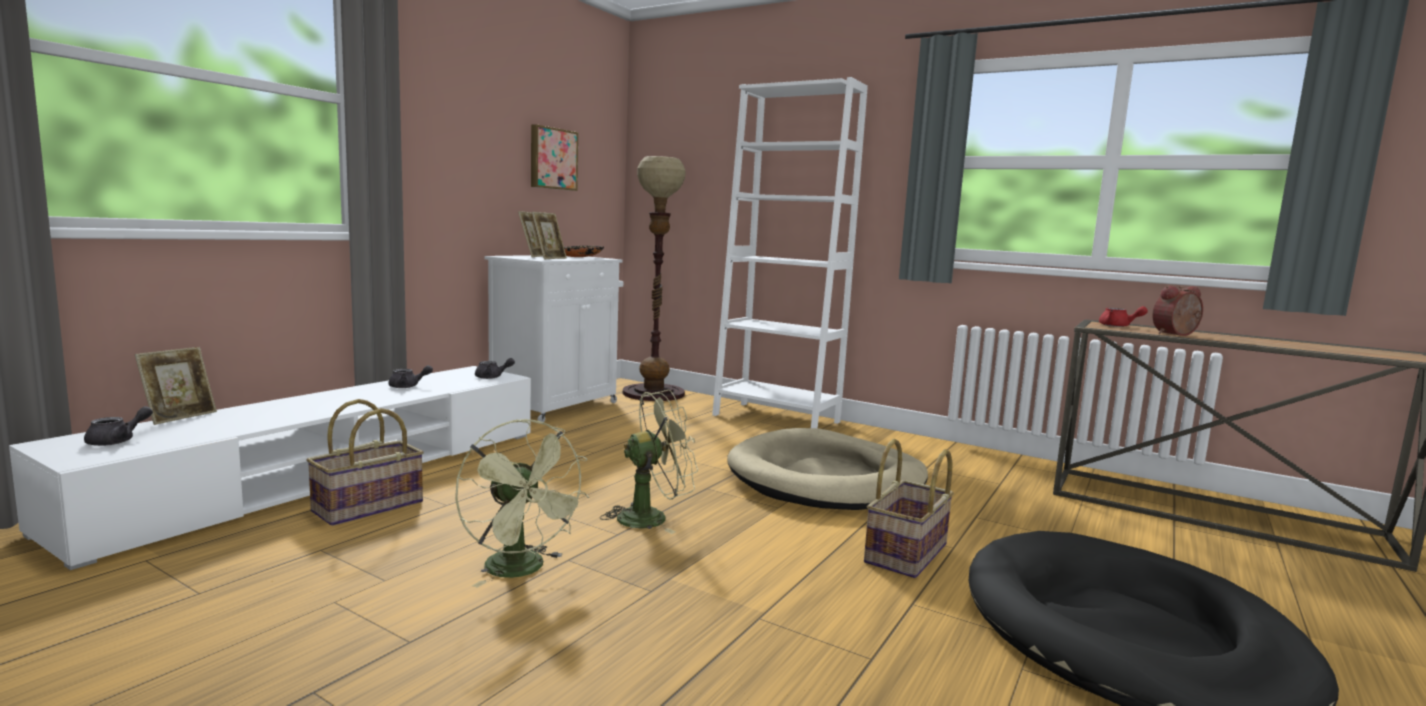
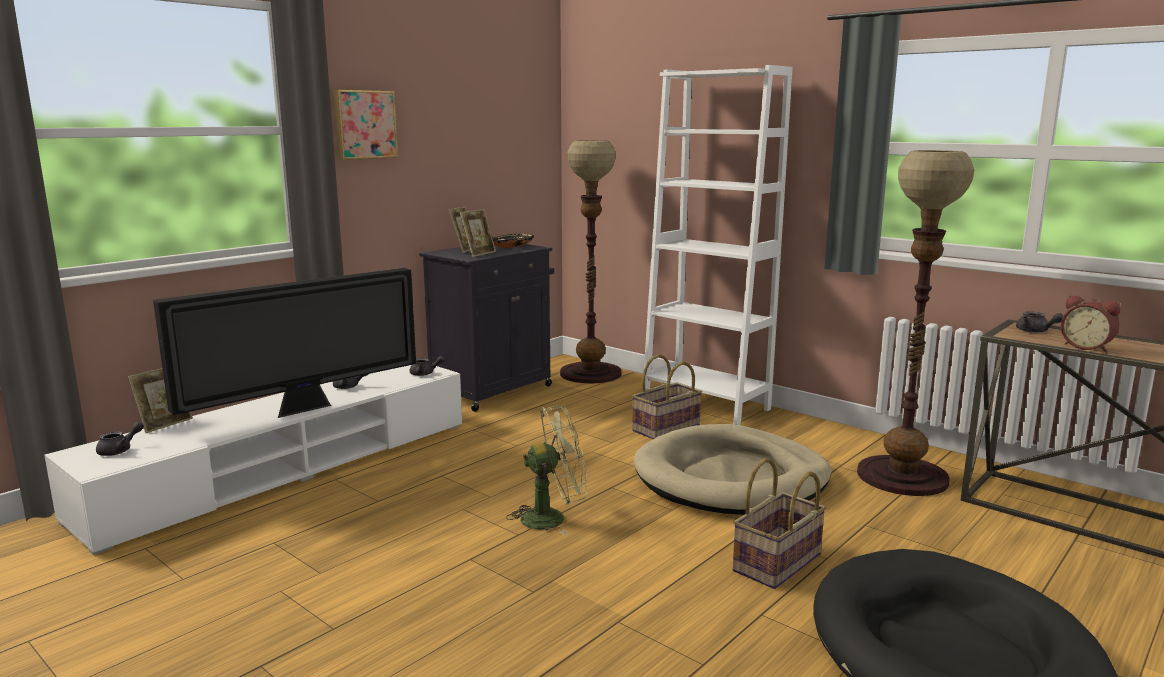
camera: 10 degrees right, 5 degrees up
basket [306,399,424,526] -> basket moved to [632,354,702,439]
green fan [455,419,590,587] -> none
white cabinet [485,255,623,422] -> black cabinet [419,244,554,412]
picture [531,124,578,191] -> picture moved to [333,89,398,160]
red teapot [1099,306,1148,327] -> grey teapot [1016,311,1064,333]
alarm clock [1152,286,1203,336] -> alarm clock turned 120 degrees counterclockwise [1061,295,1121,352]
none -> television [153,268,416,418]
none -> floor lamp [857,150,974,496]

